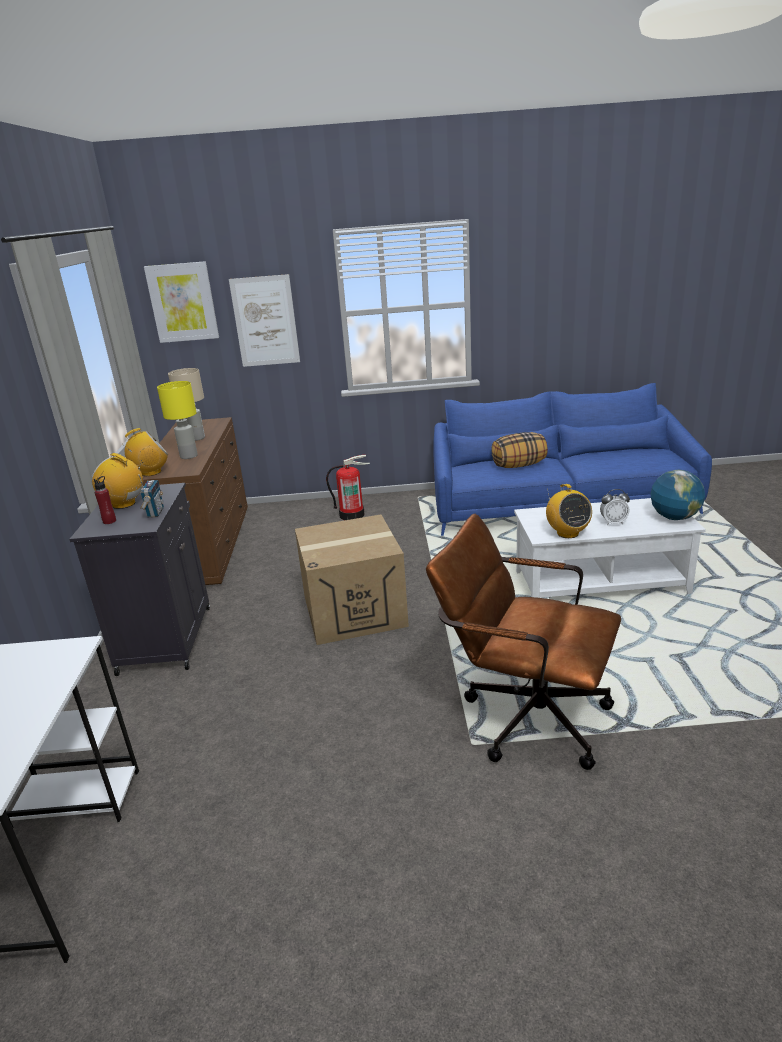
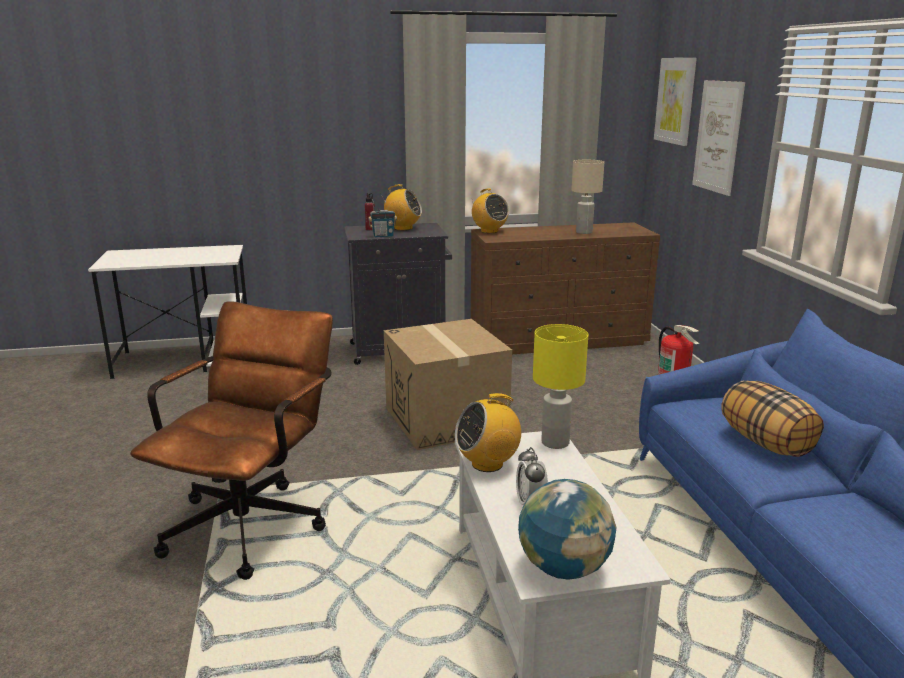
camera: 80 degrees right, 5 degrees down
radio [91,453,143,509] -> radio turned 90 degrees clockwise [381,184,422,230]
yellow table lamp [157,381,198,459] -> yellow table lamp moved to [533,324,588,449]

